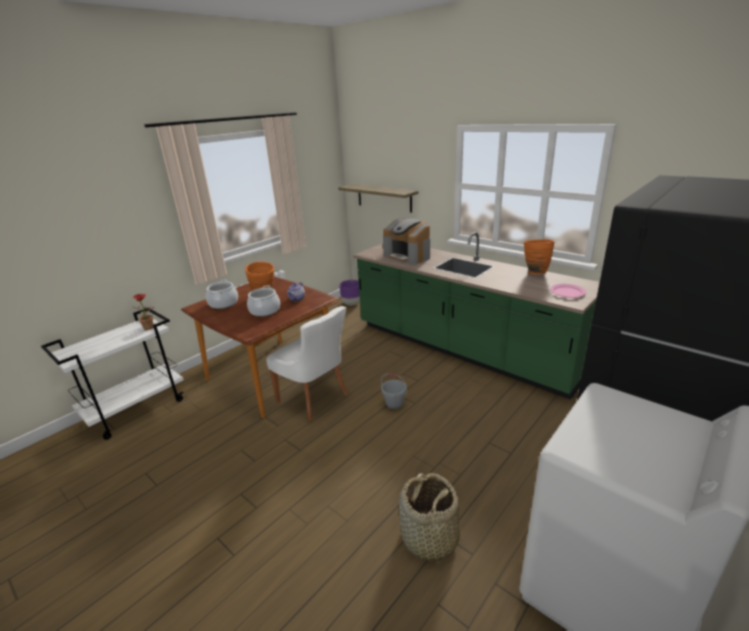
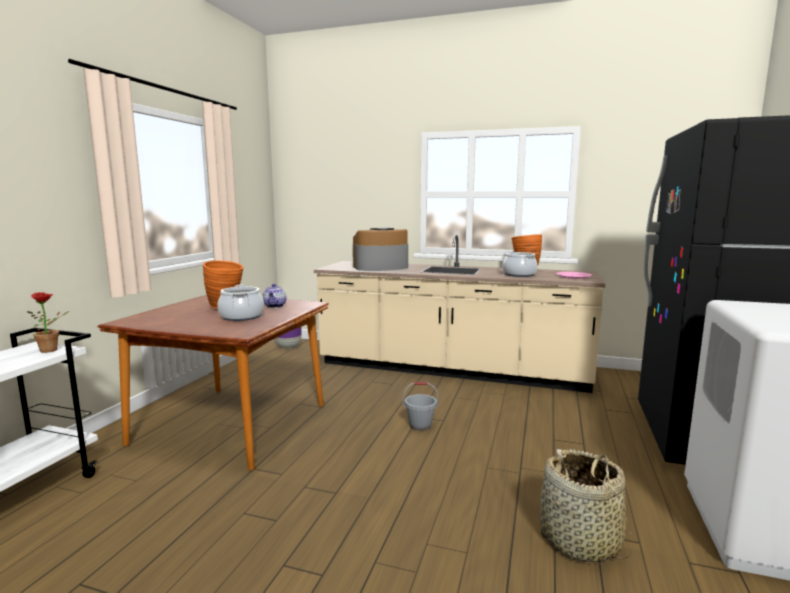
camera: 25 degrees left, 15 degrees down
cooking pot [206,280,238,309] -> cooking pot moved to [502,251,537,277]
white chair [266,306,348,421] -> none
shelf [338,184,419,213] -> none
green counter [353,232,600,400] -> beige counter [314,234,605,393]
coffee machine [383,218,430,265] -> coffee machine turned 135 degrees clockwise [352,228,408,271]

